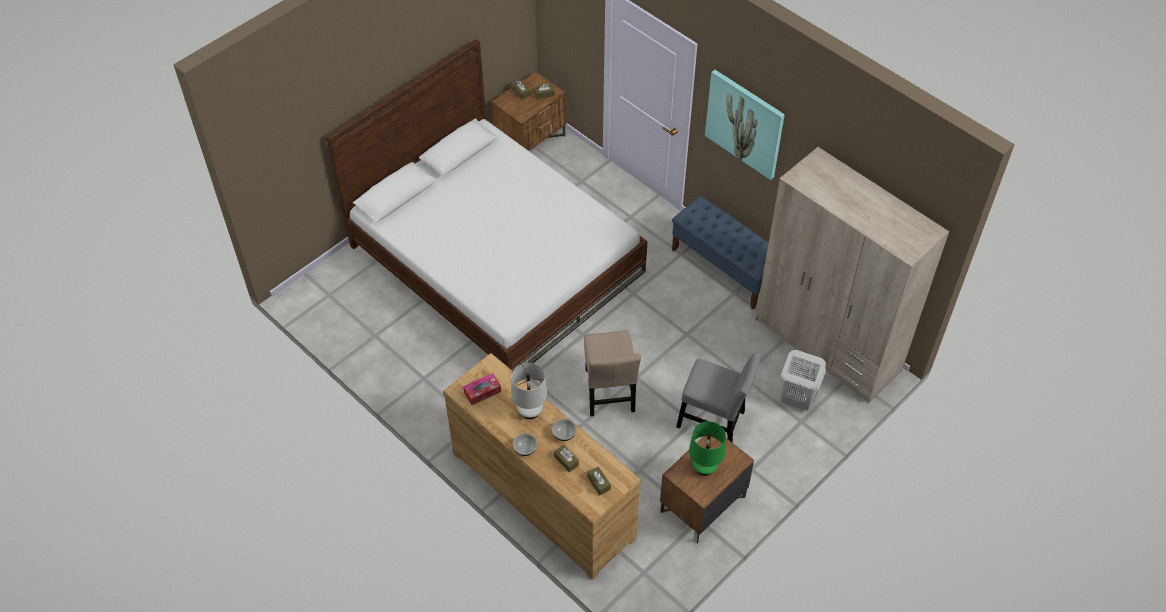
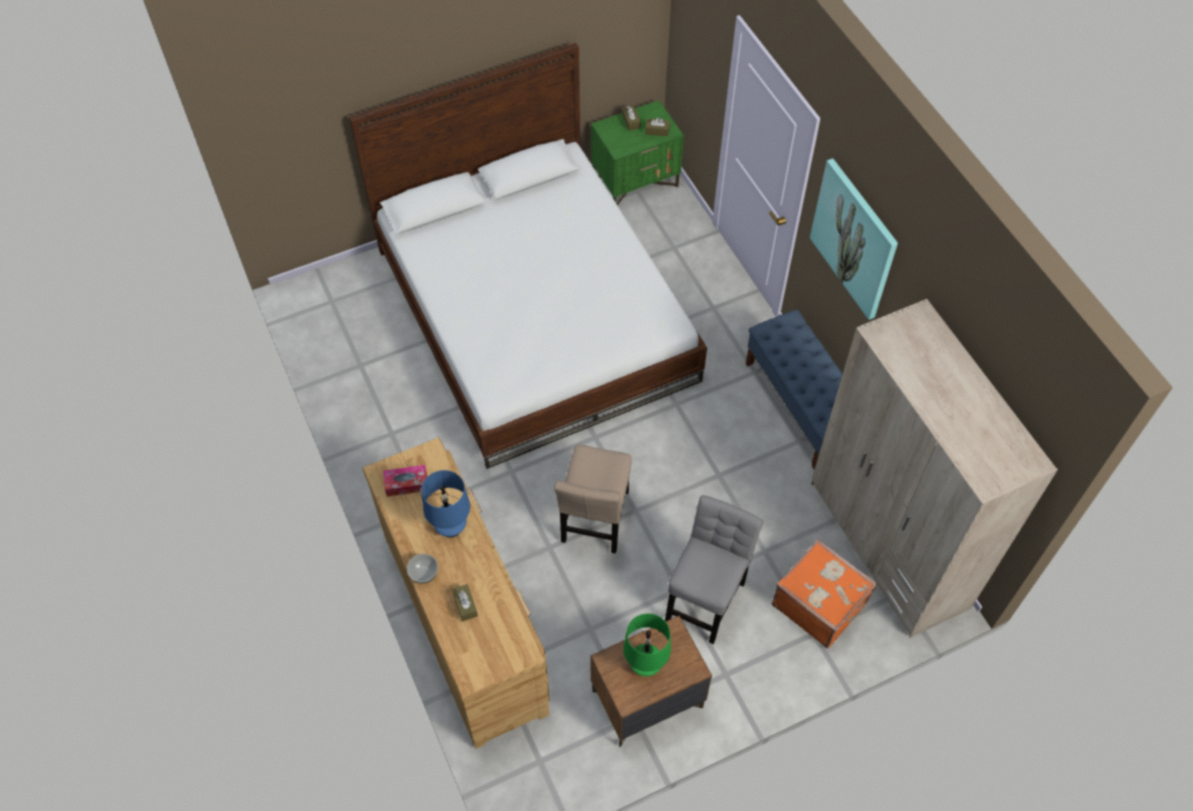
camera: 20 degrees right, 5 degrees up
brown nightstand [491,71,566,151] -> green nightstand [591,100,684,205]
white table lamp [511,363,547,419] -> blue table lamp [421,470,470,538]
bowl [552,419,576,441] -> none
brown tissue box [587,466,611,495] -> none
grey chair [676,352,761,443] -> grey chair turned 105 degrees counterclockwise [665,495,763,644]
white laundry basket [780,350,826,411] -> orange suitcase [772,539,877,648]

